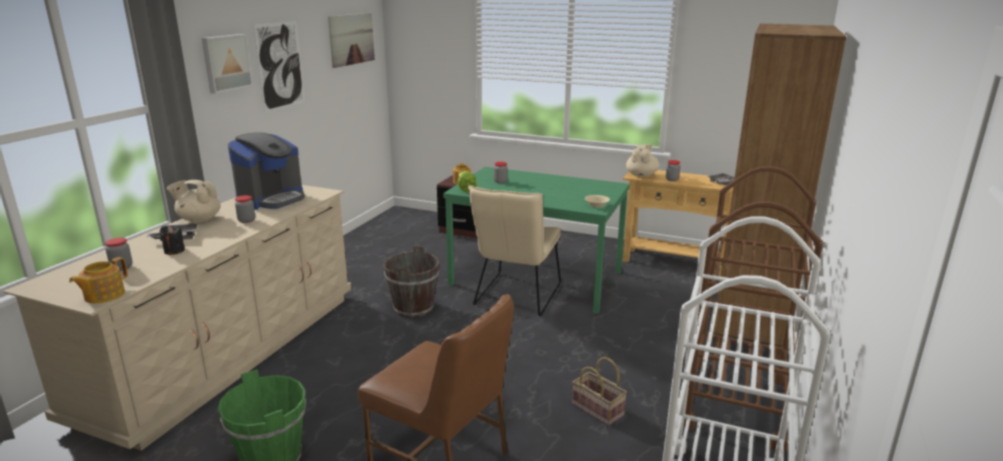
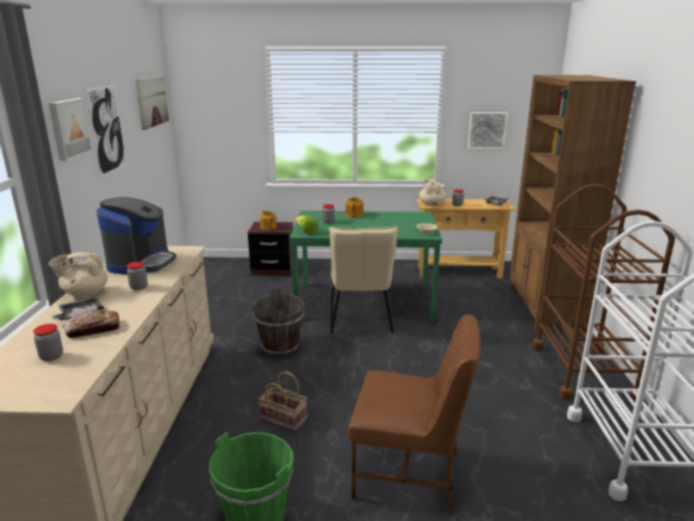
camera: 20 degrees left, 0 degrees up
teapot [69,257,128,303] -> teapot moved to [345,196,363,218]
black candle [160,226,185,255] -> bread [65,310,119,338]
basket [572,357,627,426] -> basket moved to [259,371,307,431]
none -> picture [468,112,508,149]

